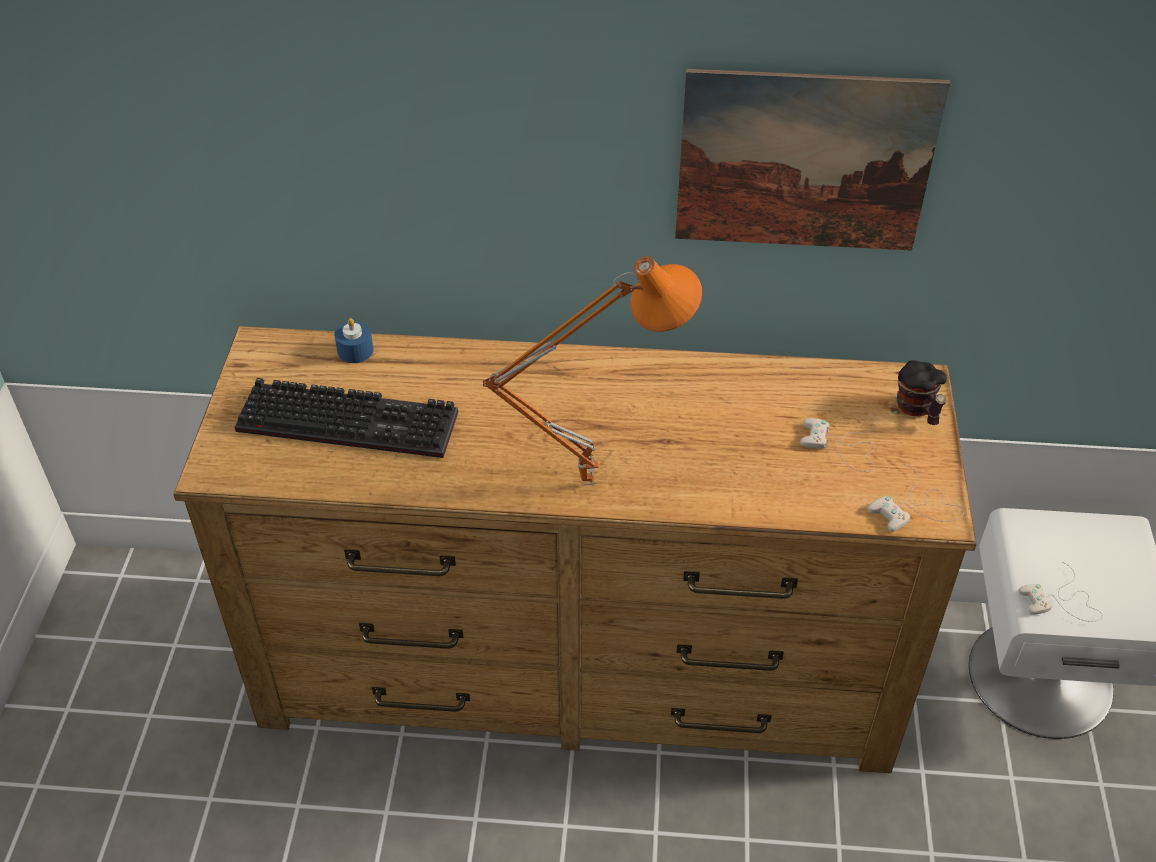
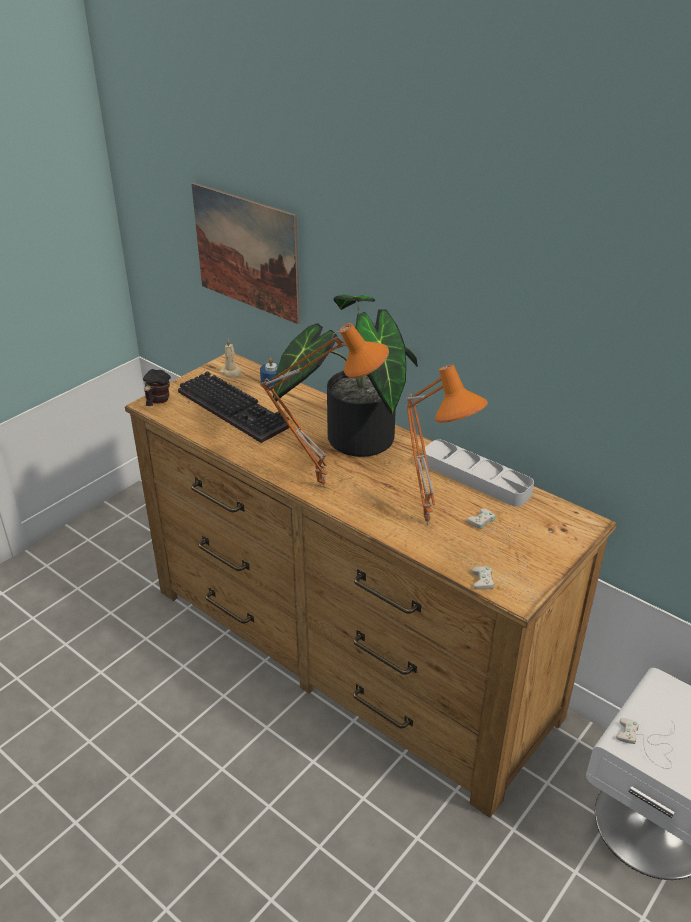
camera: 35 degrees right, 10 degrees down
picture [675,69,950,251] -> picture moved to [191,183,300,324]
mug [897,360,947,425] -> mug moved to [143,369,171,406]
none -> beige candle [220,338,242,378]
none -> potted plant [273,295,418,457]
none -> orange table lamp [407,364,488,526]
none -> grey tray [422,440,534,507]

